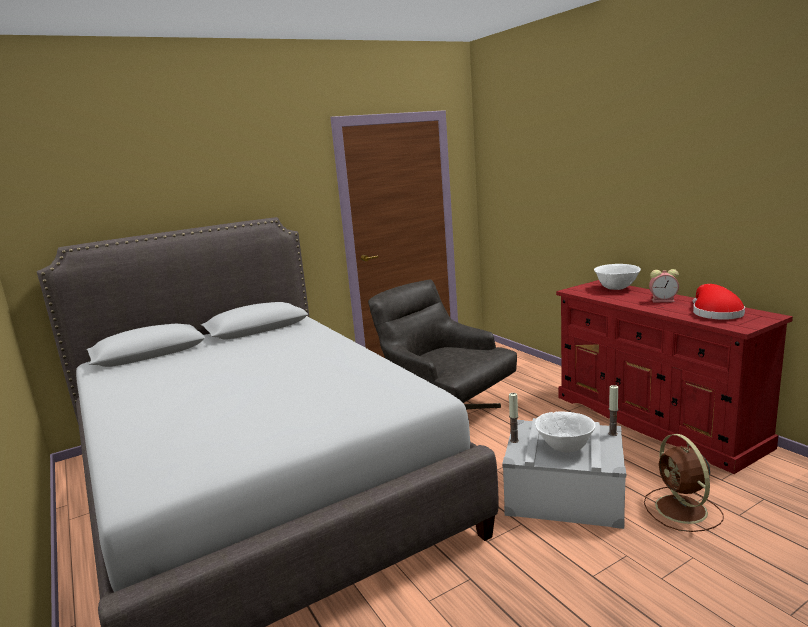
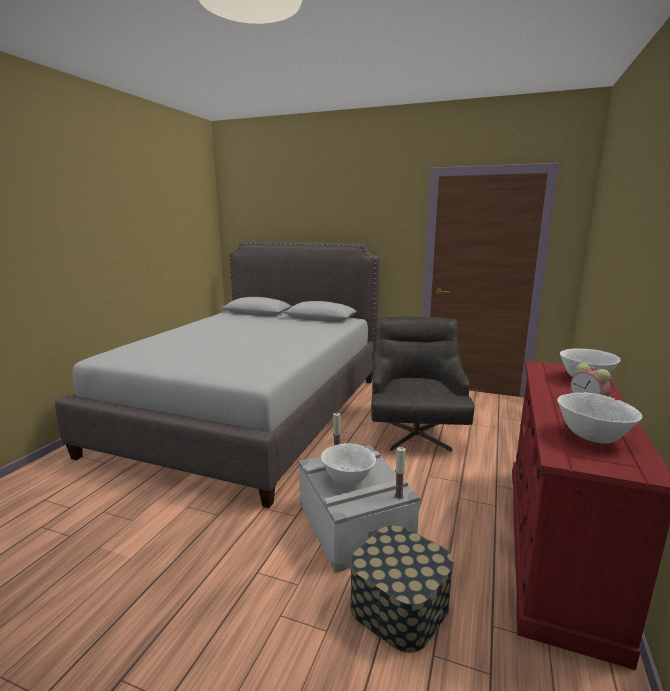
camera: 50 degrees right, 0 degrees up
brown fan [644,434,724,532] -> storage box [350,525,454,653]
red hat [693,284,745,320] -> white bowl [557,392,642,444]

